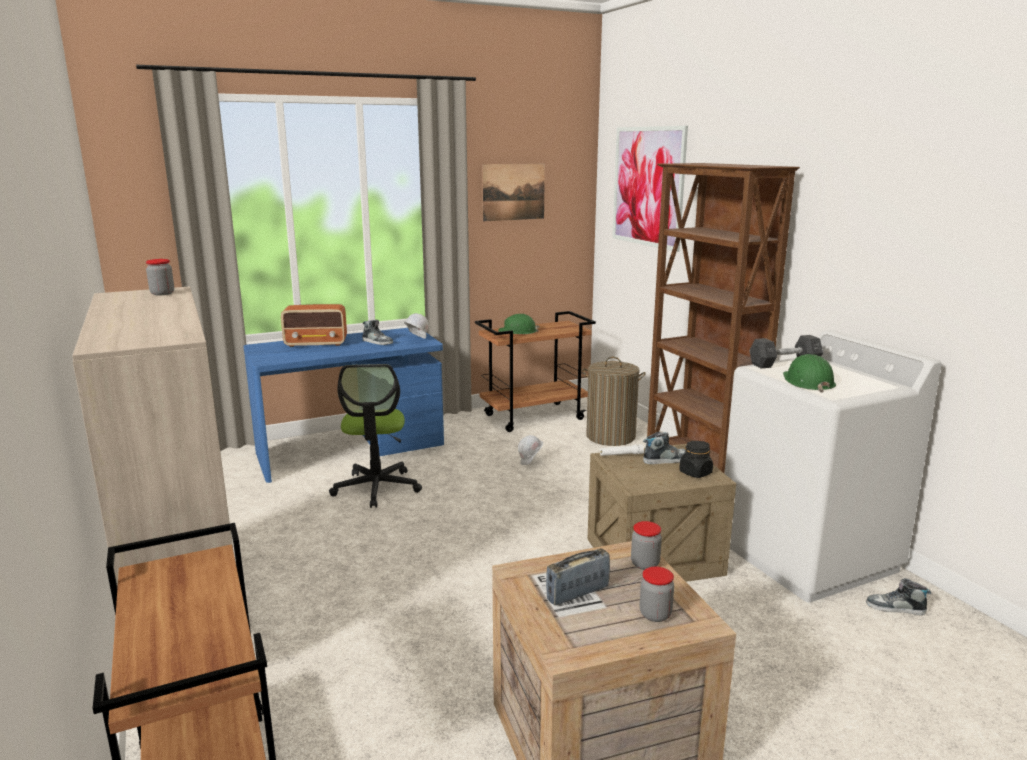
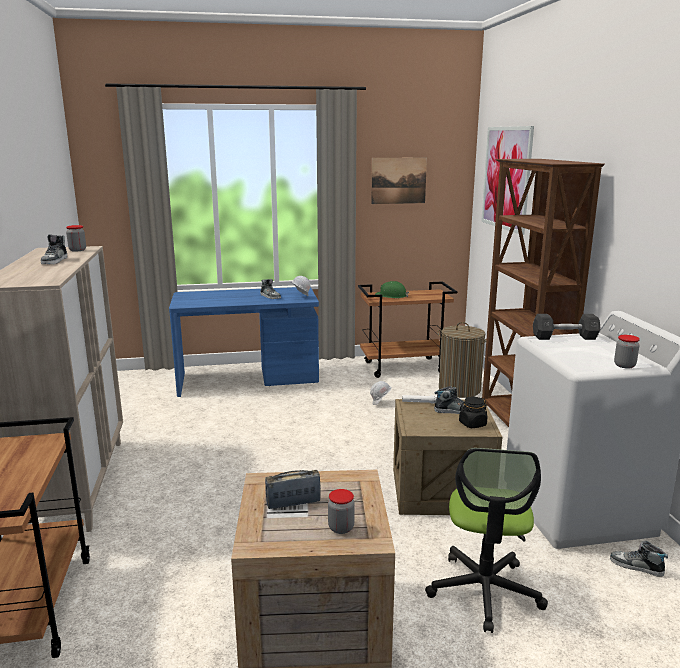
camera: 15 degrees right, 0 degrees up
radio [281,304,347,347] -> none
office chair [329,364,422,508] -> office chair moved to [425,448,548,633]
jar [631,521,662,570] -> jar moved to [614,335,640,369]
green hard hat [783,354,836,392] -> none
none -> shoe [41,234,67,264]

